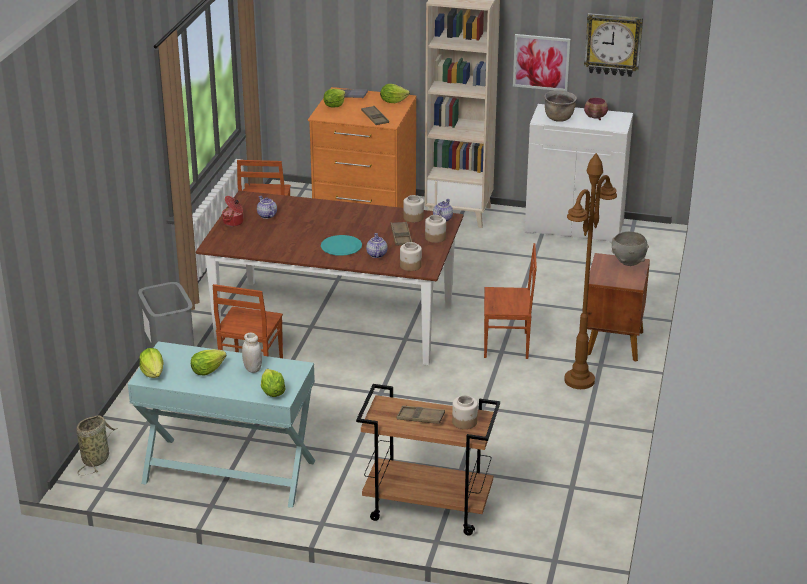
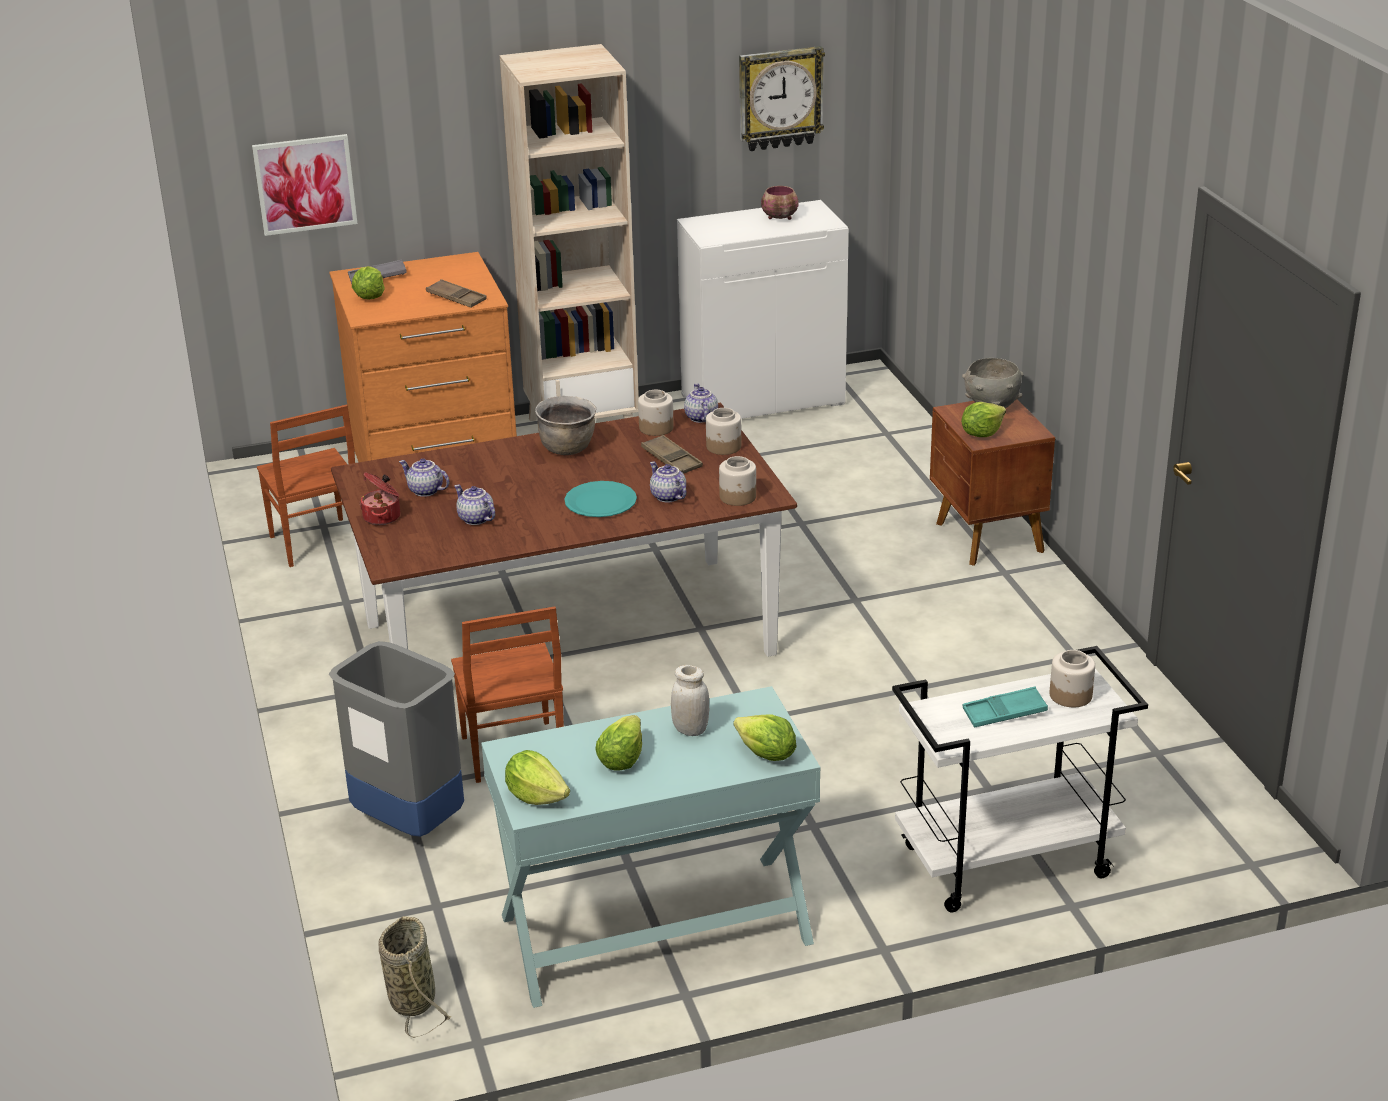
camera: 30 degrees left, 0 degrees up
brown cart [356,384,500,536] -> white cart [892,646,1148,912]
lettuce [380,84,410,103] -> lettuce moved to [961,402,1006,437]
brown tray [396,406,445,424] -> turquoise tray [963,687,1048,727]
brown chair [484,243,537,359] -> none
picture [513,34,571,91] -> picture moved to [252,134,358,236]
brown cooking pot [544,90,577,122] -> brown cooking pot moved to [535,396,596,455]
brown floor lamp [564,153,617,389] -> none
none -> teapot [454,485,495,525]

